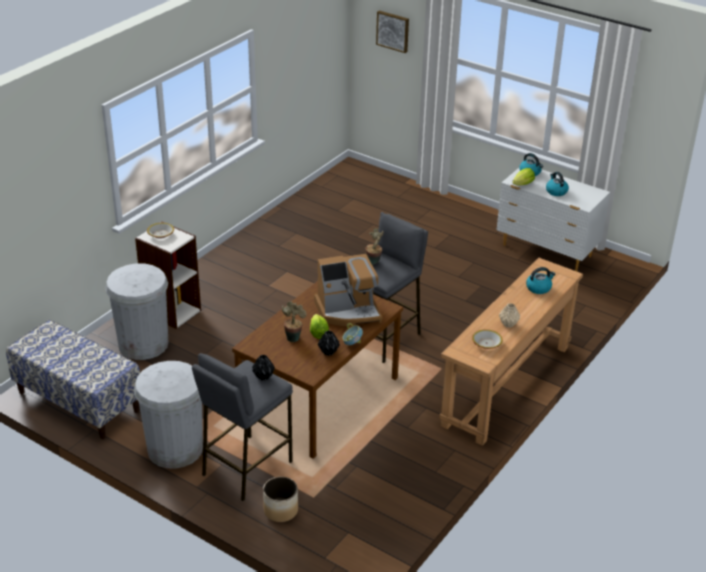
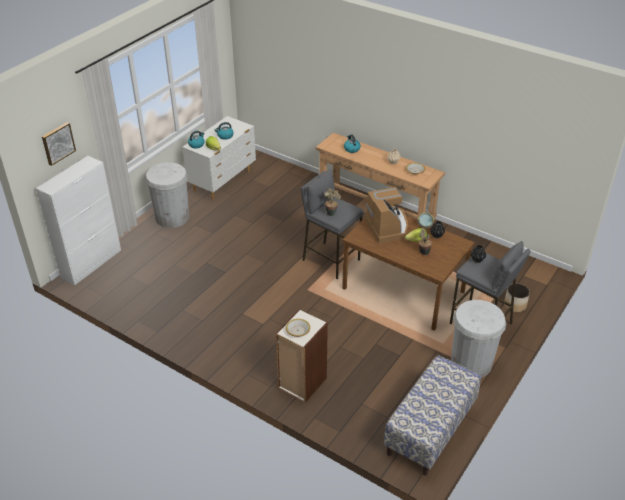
camera: 90 degrees left, 5 degrees up
white trash can [105,263,168,360] -> white trash can moved to [145,162,189,228]
none -> white cabinet [36,156,121,285]

